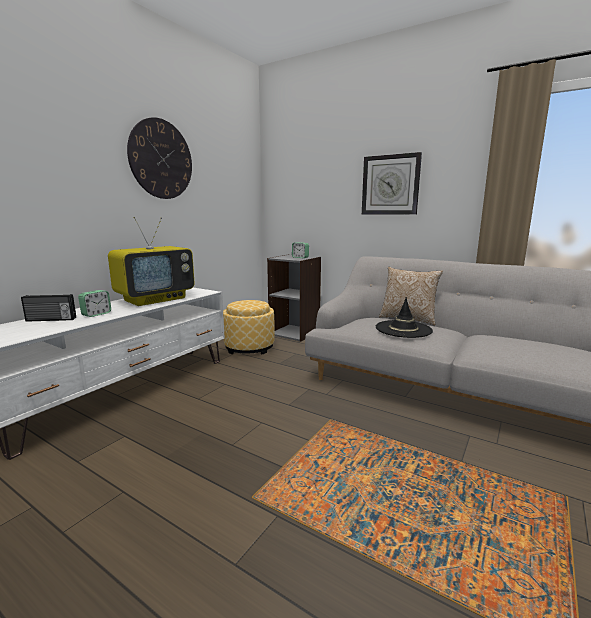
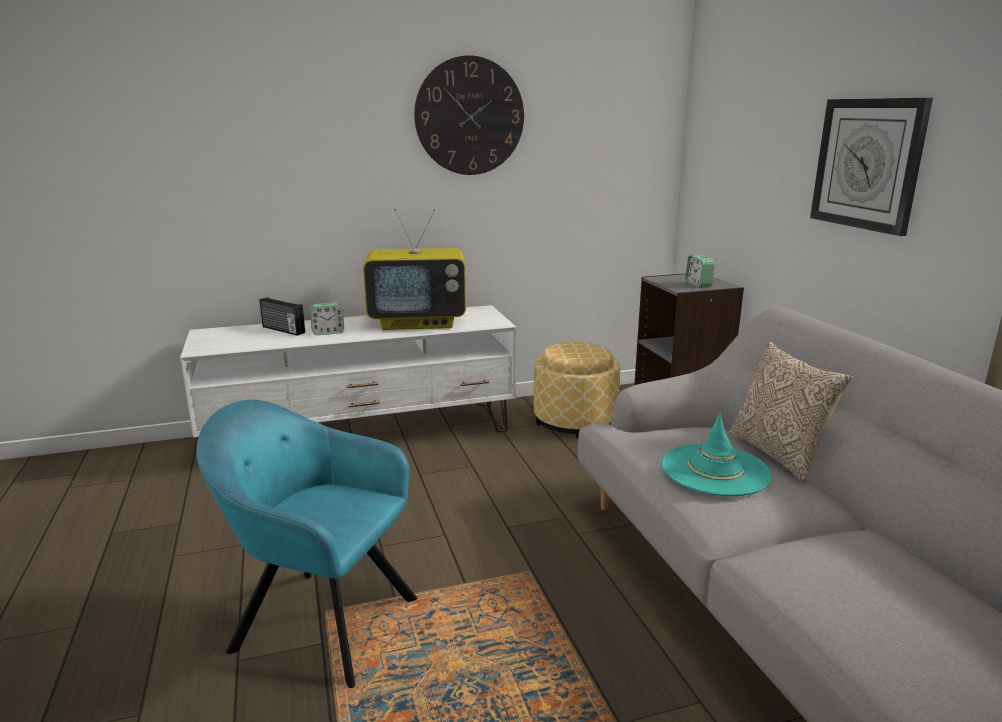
camera: 40 degrees right, 5 degrees up
black hat [376,297,433,338] -> turquoise hat [662,412,772,496]
none -> turquoise armchair [196,400,417,688]

